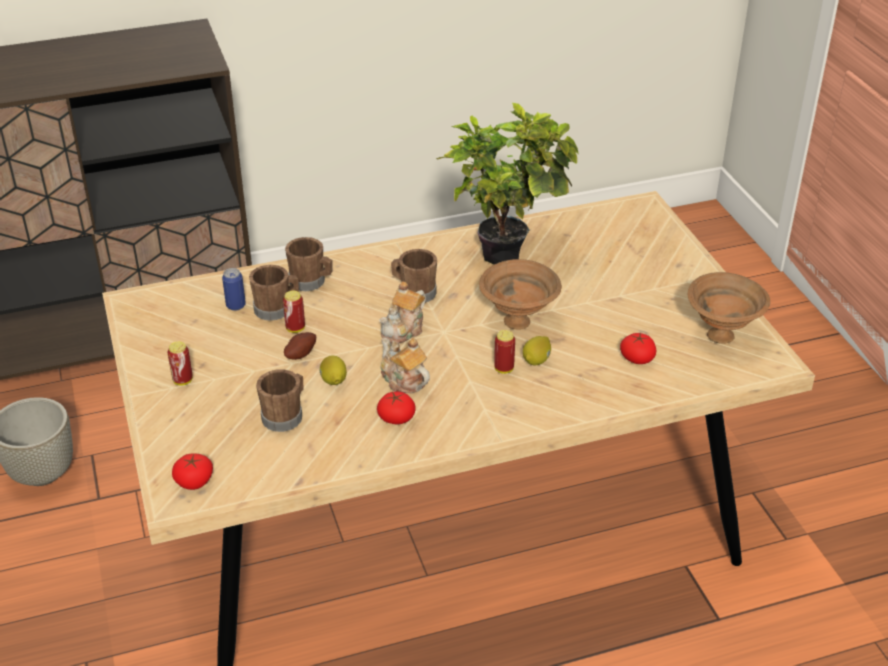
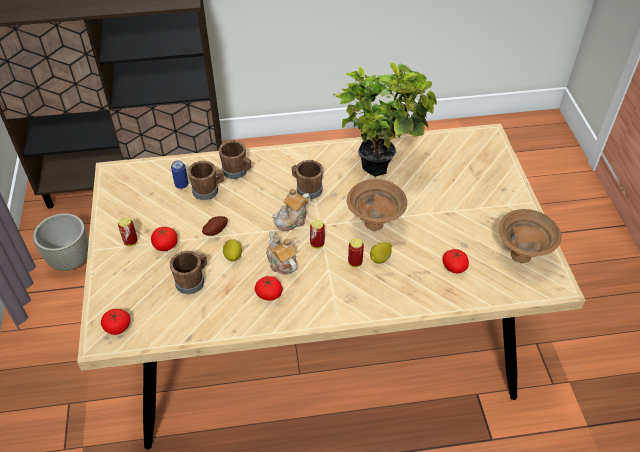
camera: 10 degrees right, 10 degrees up
can [283,291,305,333] -> can moved to [310,220,325,249]
none -> tomato [151,227,178,251]

